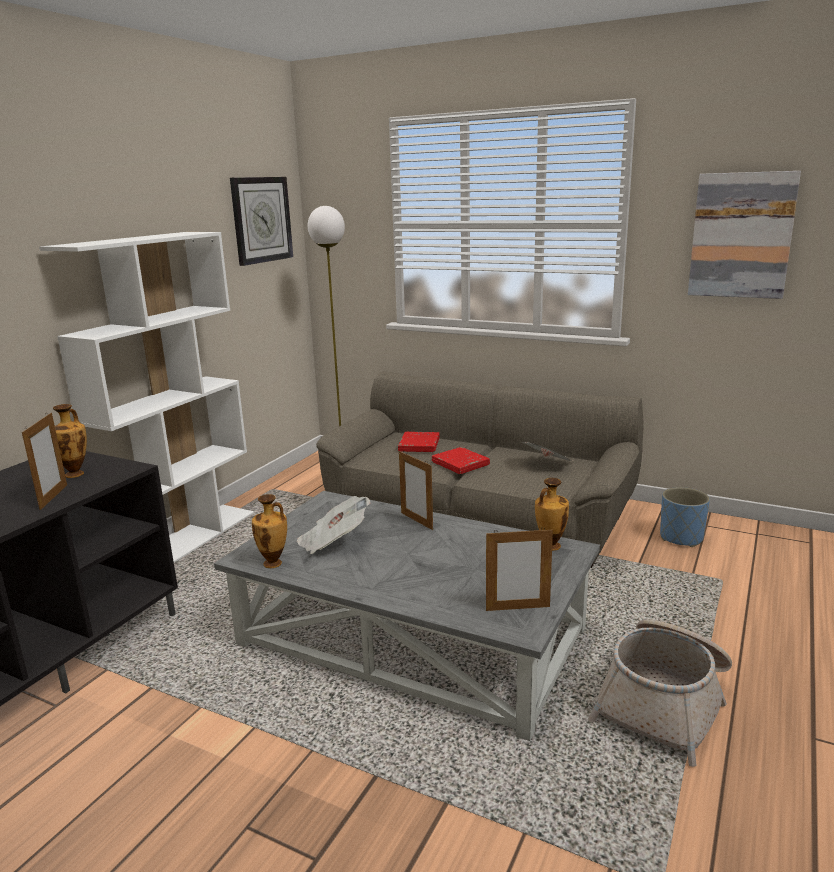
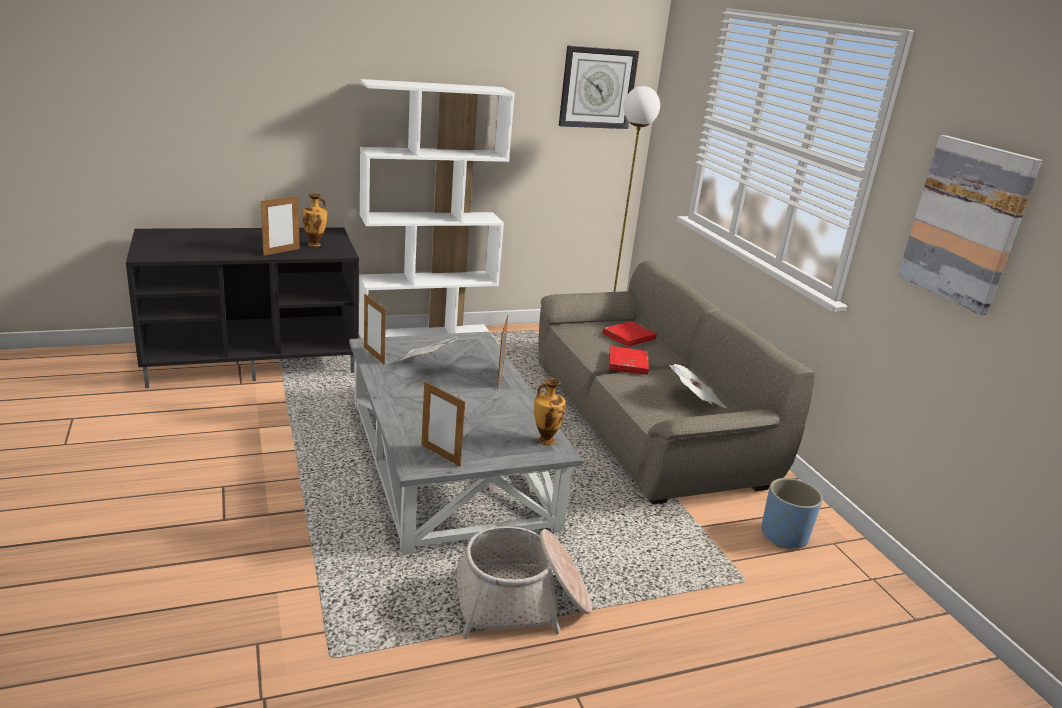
camera: 40 degrees right, 5 degrees up
vase [252,494,287,568] -> picture frame [364,294,386,365]

